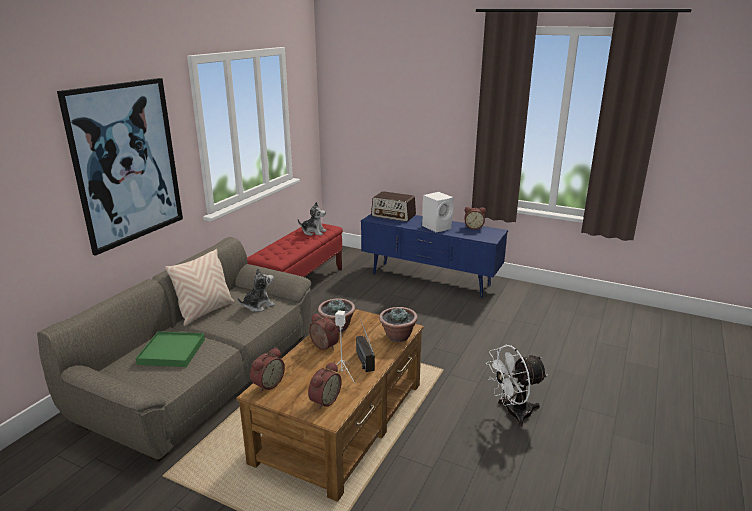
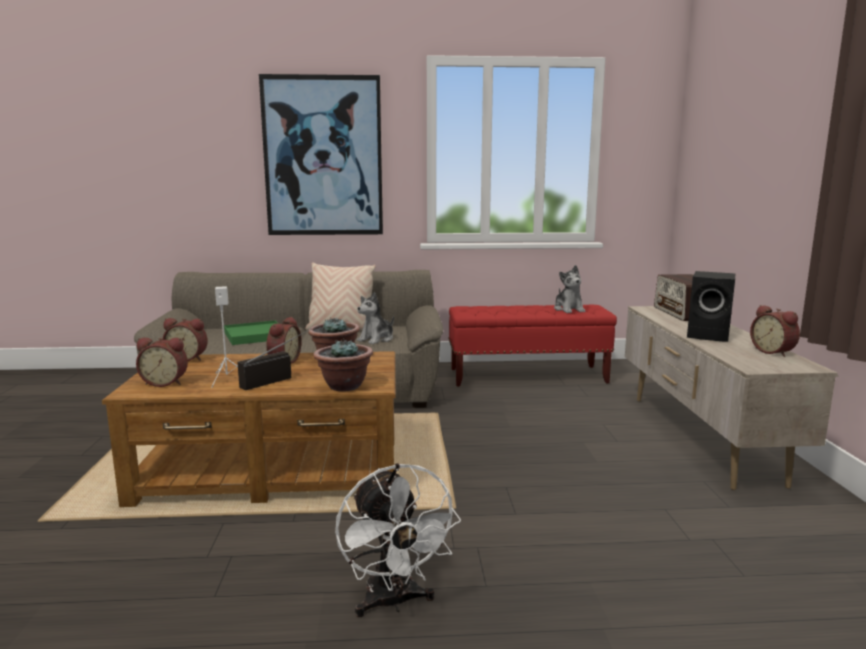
camera: 60 degrees right, 10 degrees down
plush toy [237,268,275,312] -> plush toy turned 105 degrees clockwise [357,292,394,344]
blue tv stand [361,214,508,297] -> beige tv stand [625,306,839,490]
white speaker [422,192,454,232] -> black speaker [687,271,736,342]
white fan [486,345,548,427] -> white fan turned 150 degrees counterclockwise [335,463,461,617]

